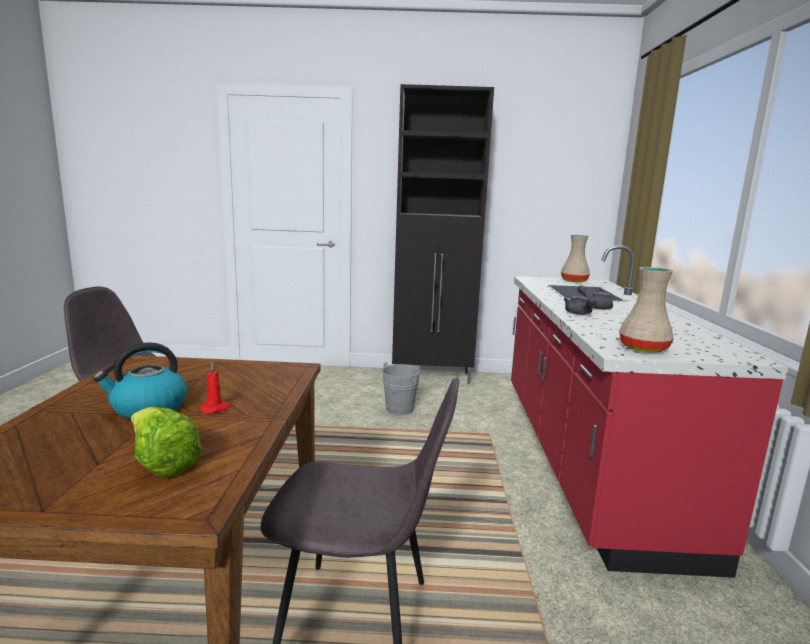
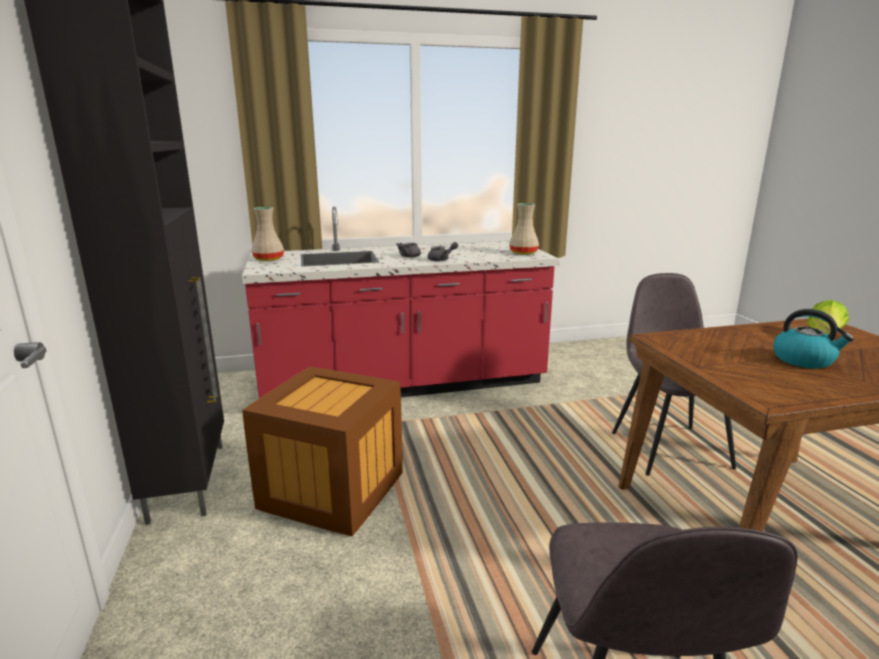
camera: 105 degrees left, 5 degrees up
red candle [200,362,232,414] -> none
grey bucket [375,362,421,415] -> crate [242,367,403,536]

